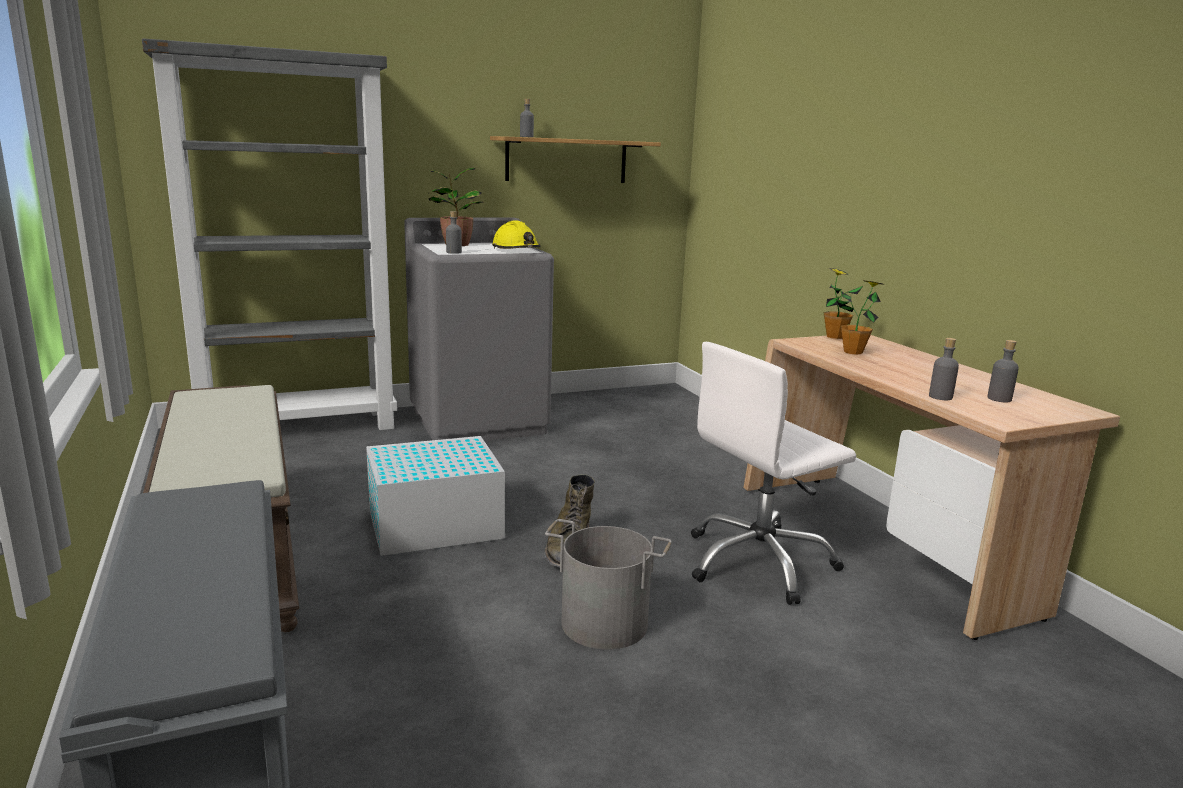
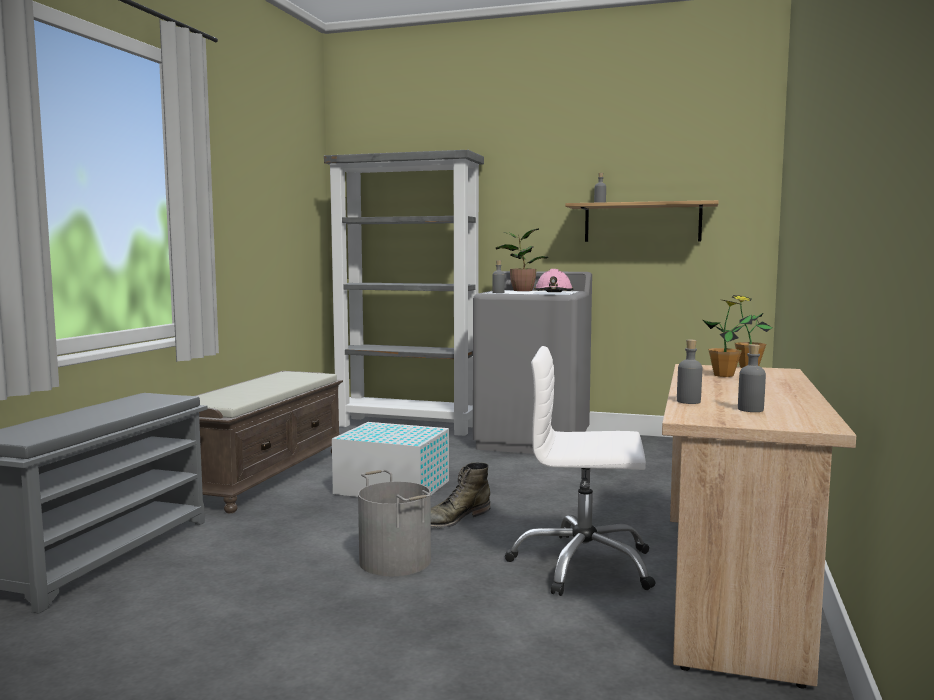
camera: 40 degrees right, 10 degrees down
yellow hard hat [492,221,540,249] -> pink hard hat [534,269,574,292]

